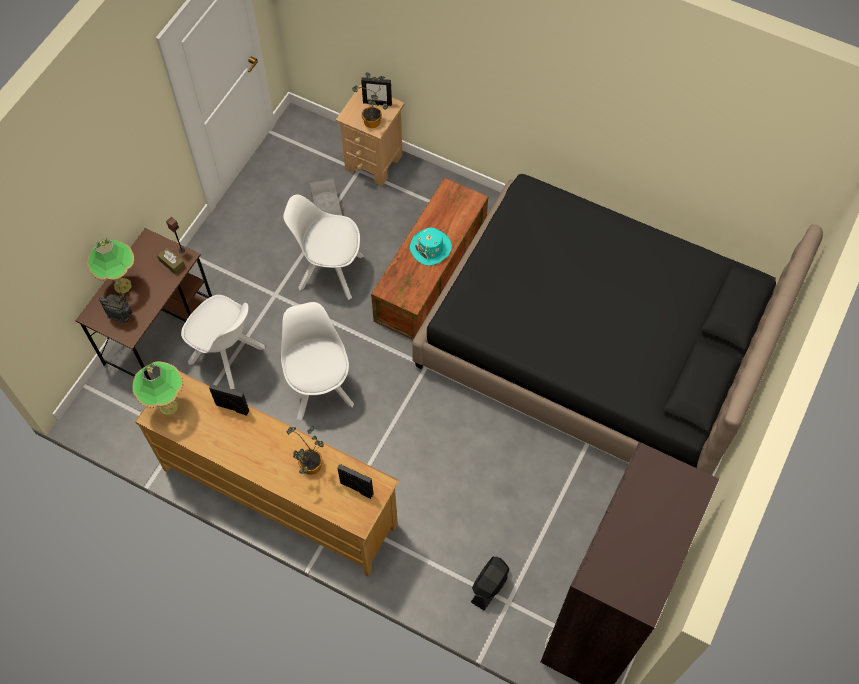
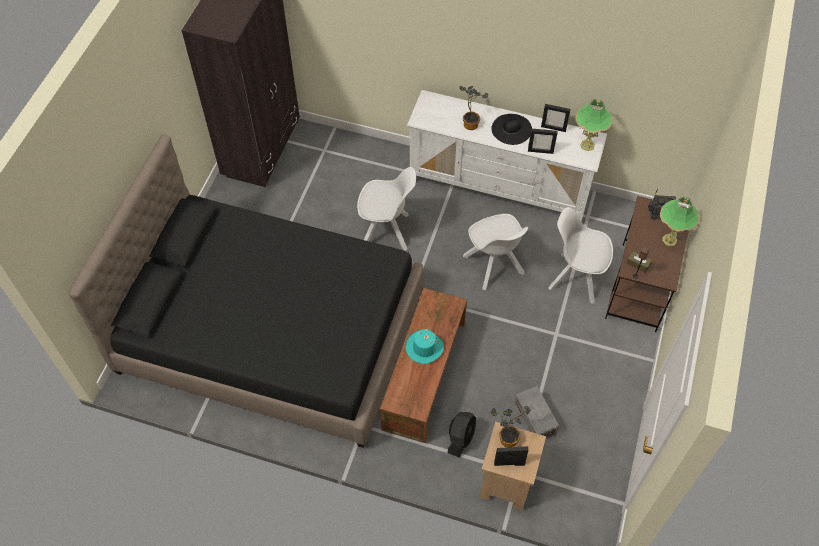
camera: 170 degrees right, 5 degrees down
brown dresser [135,370,399,577] -> white dresser [407,90,607,222]
white chair [283,194,364,300] -> white chair moved to [357,167,416,251]
picture frame [337,464,374,499] -> picture frame moved to [541,104,571,132]
black fan [471,557,509,610] -> black fan moved to [447,412,476,458]
none -> black hat [491,114,532,145]

